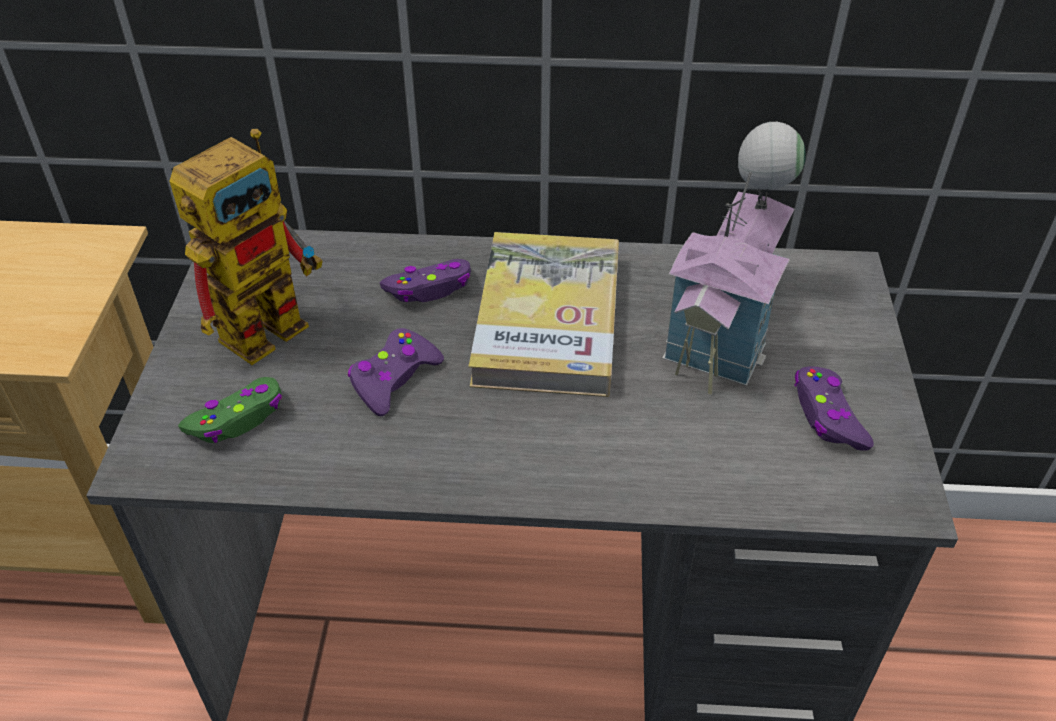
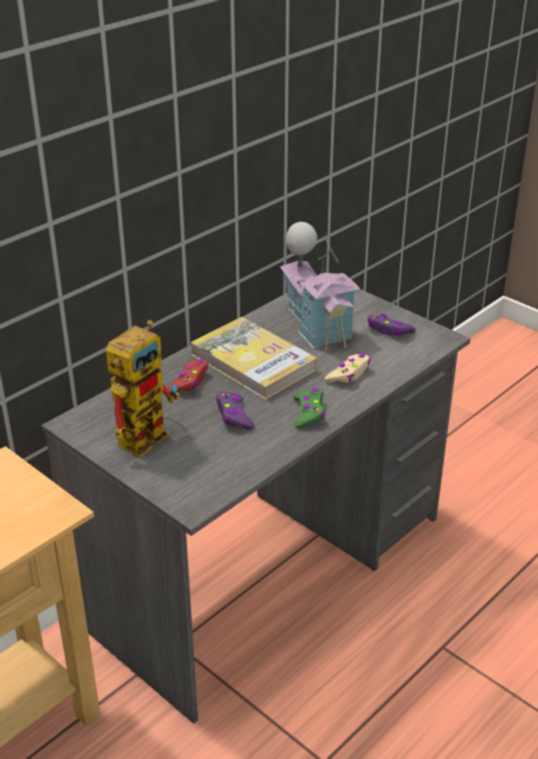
camera: 50 degrees left, 10 degrees down
toy robot [169,129,323,365] -> toy robot turned 45 degrees clockwise [106,320,180,457]
green game controller [178,377,282,443] -> green game controller moved to [293,387,325,428]
purple game controller [380,259,471,302] -> red game controller [168,359,208,392]
none -> beige game controller [324,354,371,383]

